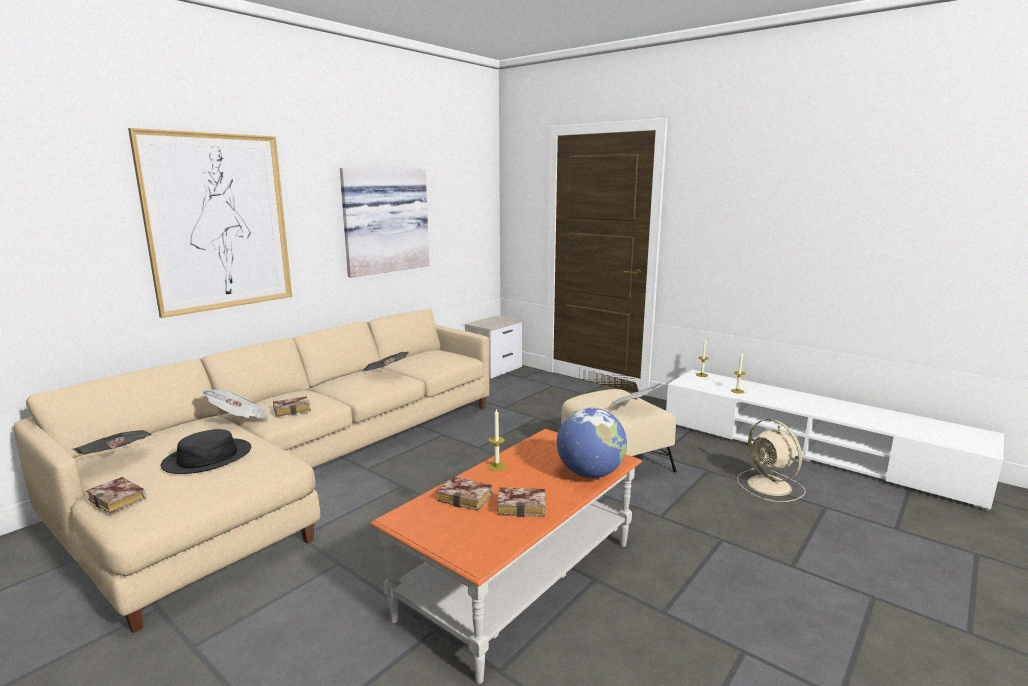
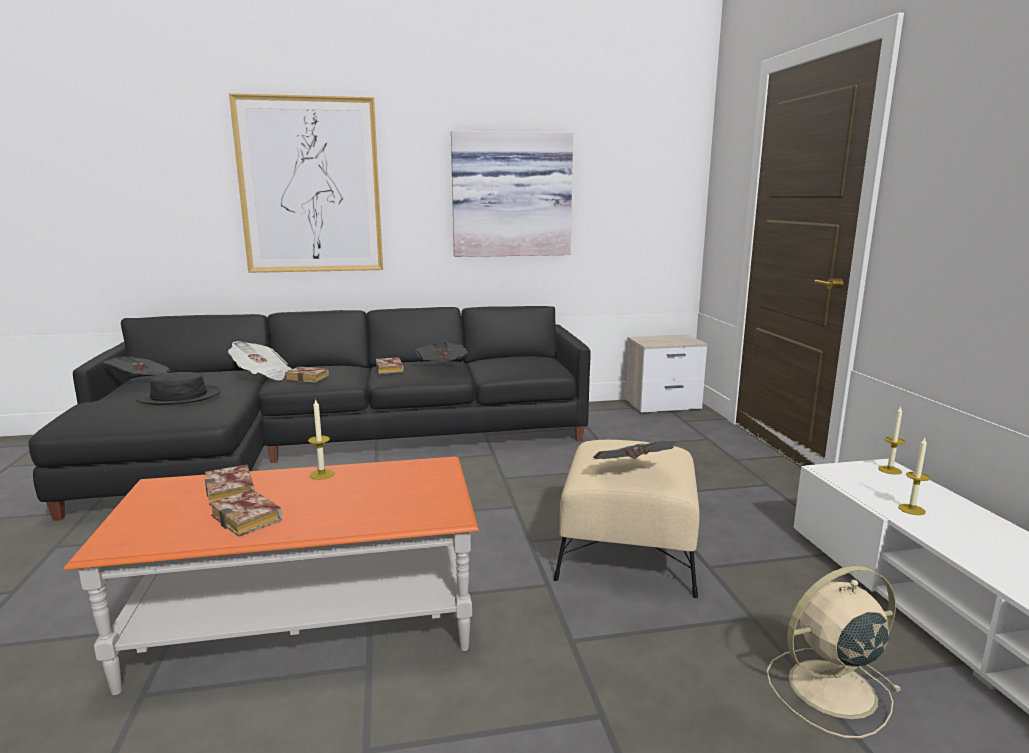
camera: 40 degrees right, 0 degrees up
beige sofa [14,309,490,633] -> black sofa [28,306,590,521]
book [86,477,146,513] -> book moved to [376,357,404,374]
globe [556,407,627,478] -> none
beige fan [737,419,806,502] -> beige fan turned 60 degrees clockwise [767,566,902,738]

